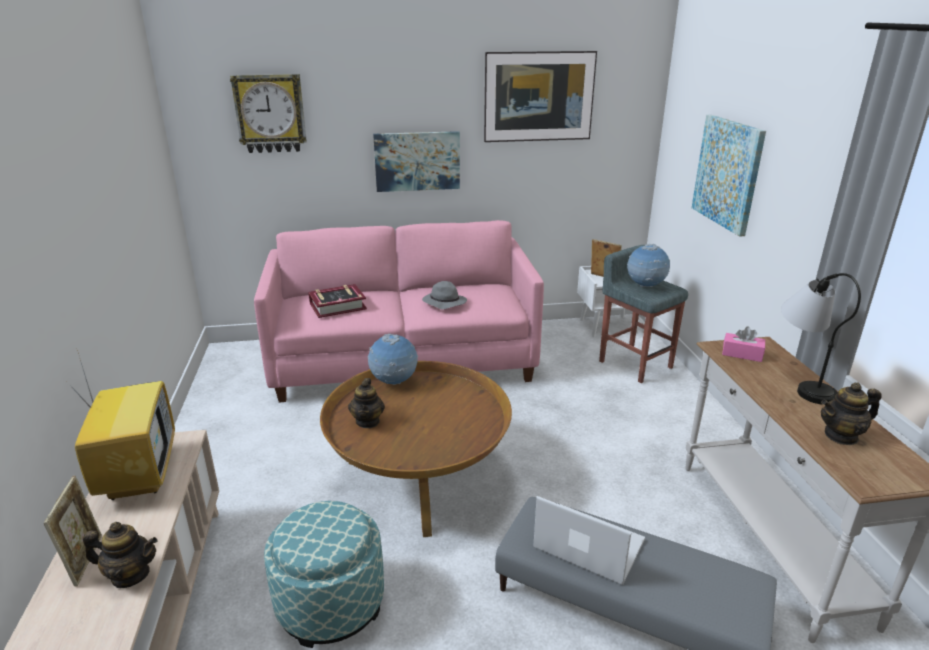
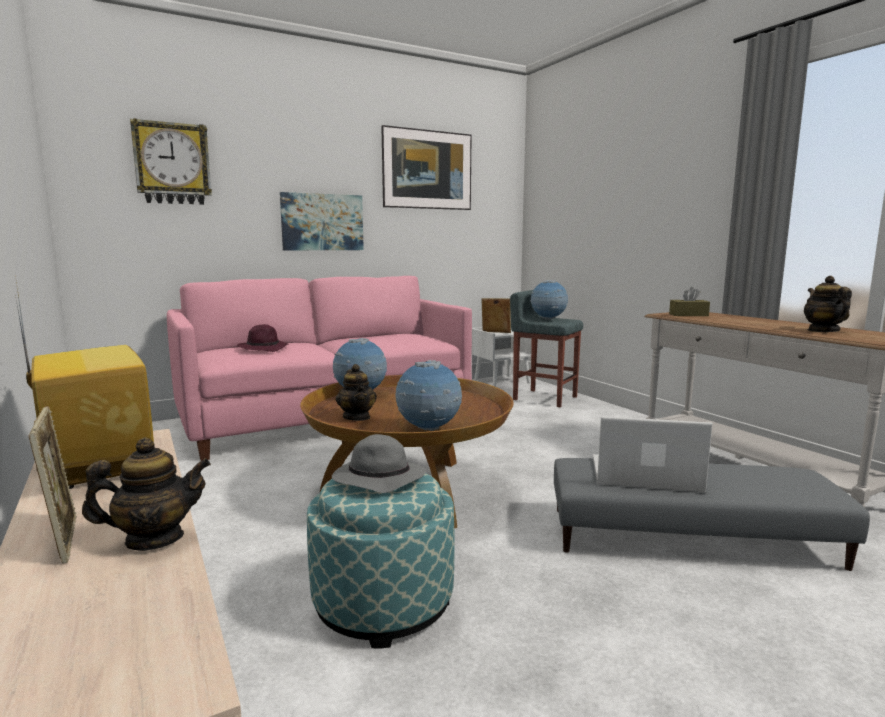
camera: 20 degrees left, 15 degrees down
book [308,284,367,318] -> purple hat [237,324,288,352]
grey hat [422,281,467,309] -> grey hat moved to [332,434,426,493]
picture [692,115,766,237] -> none
pink tissue box [722,327,765,362] -> brown tissue box [669,287,710,316]
table lamp [781,273,861,405] -> none
teapot [821,382,882,445] -> teapot turned 120 degrees clockwise [804,276,852,332]
none -> globe [395,360,462,431]

